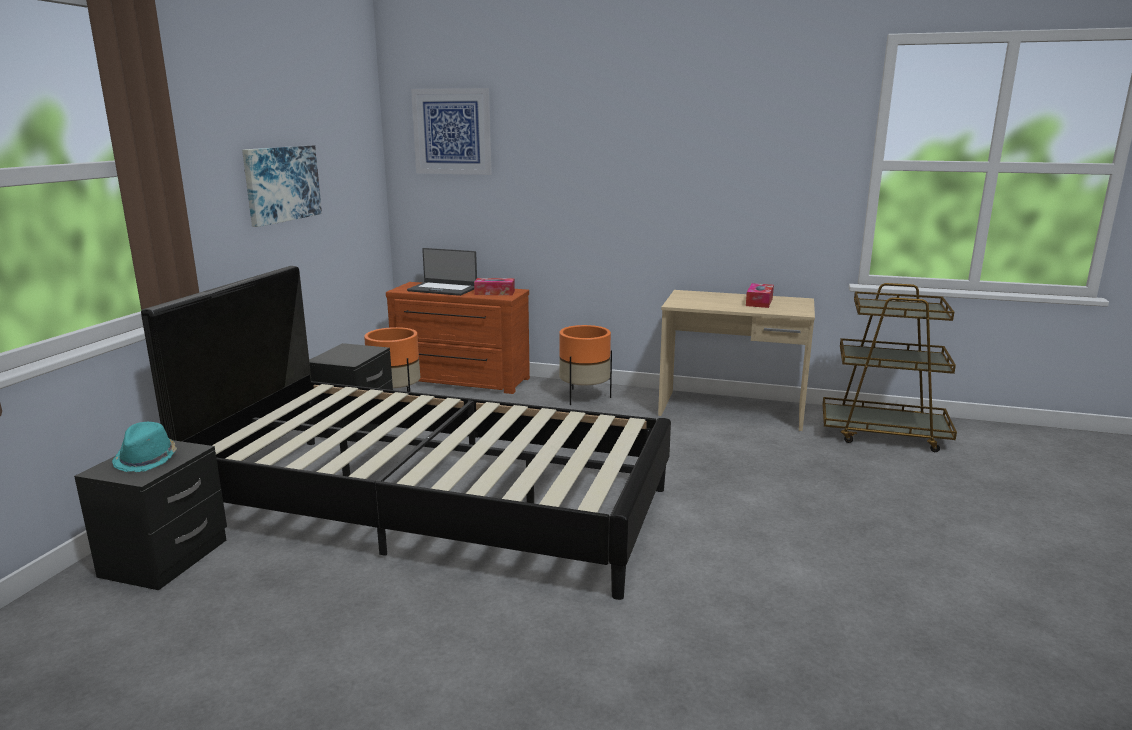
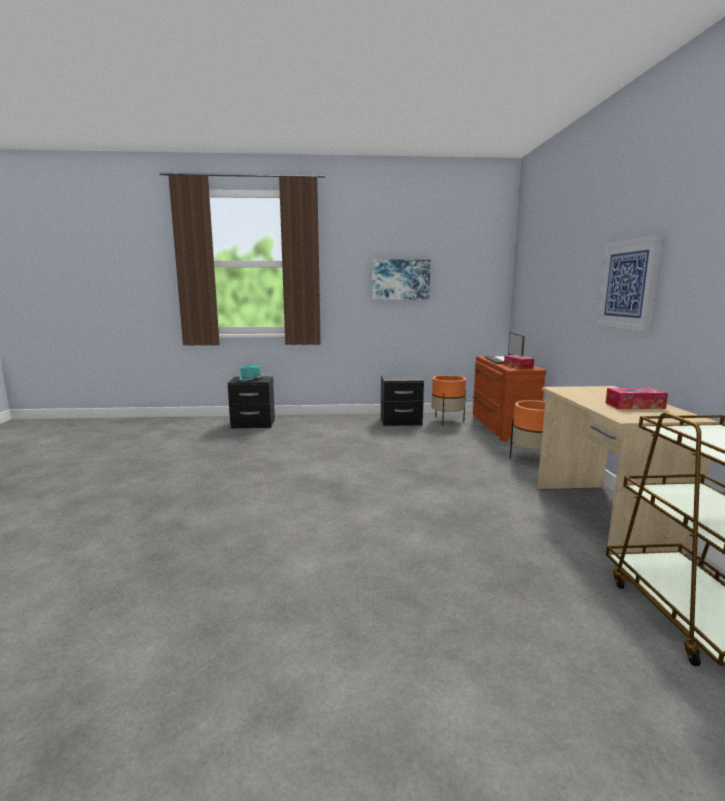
camera: 70 degrees right, 5 degrees down
black bed [141,266,671,600] -> none
picture [411,88,492,175] -> picture moved to [596,234,663,331]

